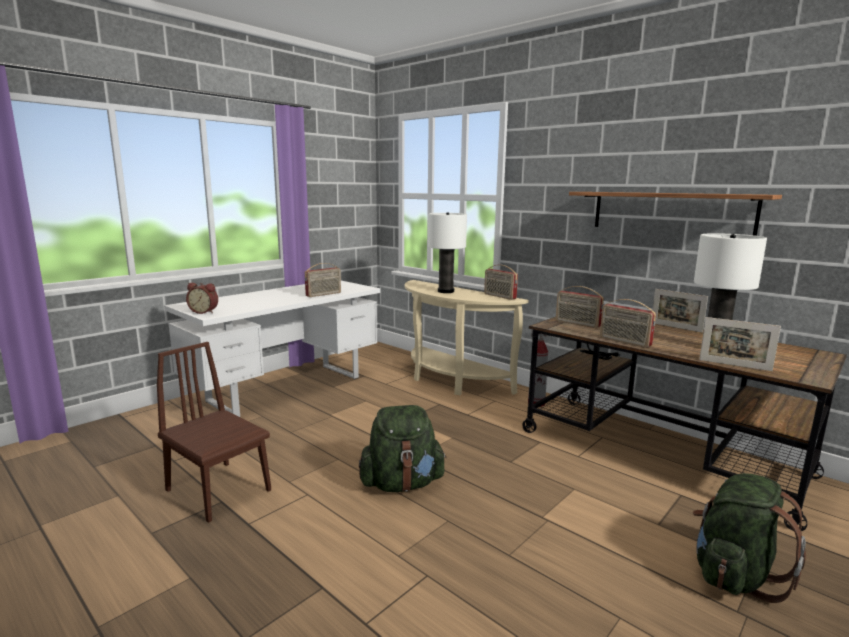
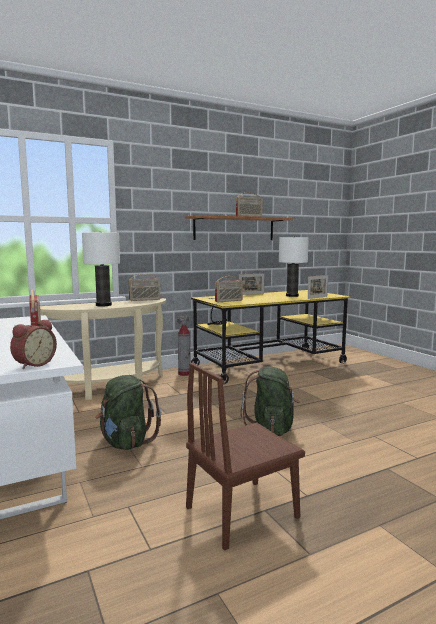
camera: 70 degrees left, 5 degrees down
brown desk [522,317,847,531] -> yellow desk [191,290,350,384]
radio [600,299,656,348] -> radio moved to [236,192,263,217]
green backpack [693,473,806,603] -> green backpack moved to [95,375,161,450]

